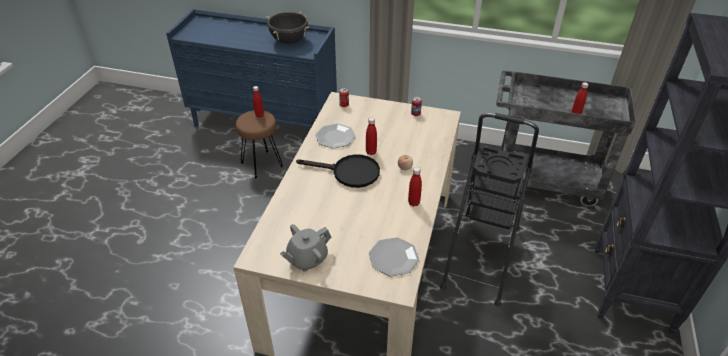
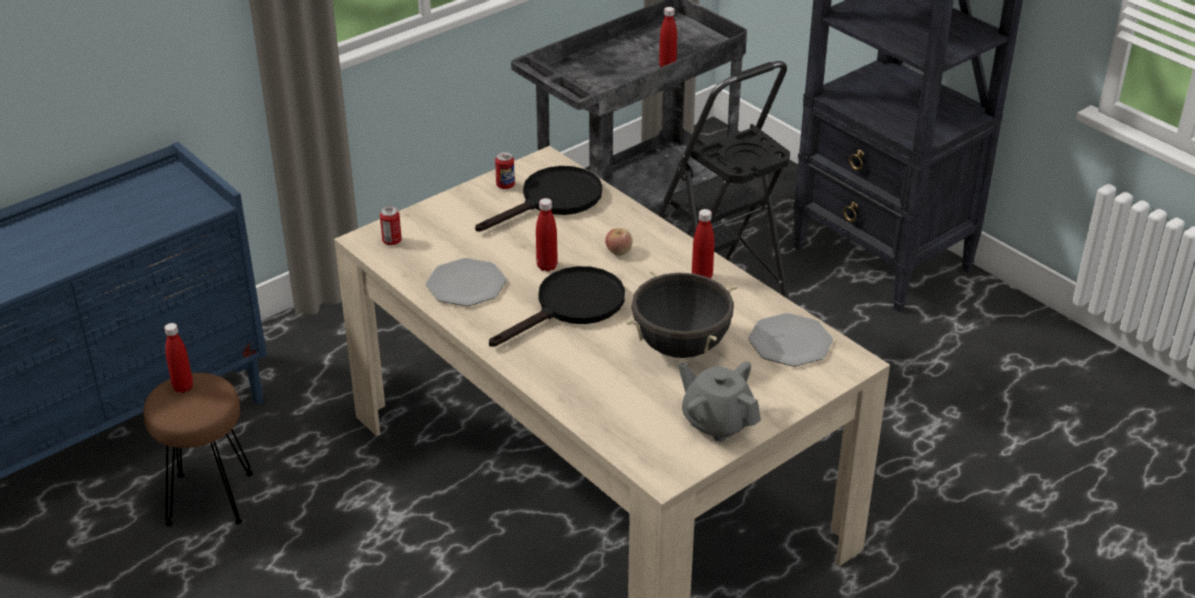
camera: 55 degrees left, 5 degrees down
black cooking pot [267,12,310,44] -> black cooking pot moved to [626,270,737,358]
grey teapot [280,224,331,271] -> grey teapot turned 135 degrees clockwise [678,362,761,442]
none -> black frying pan [475,166,602,232]

